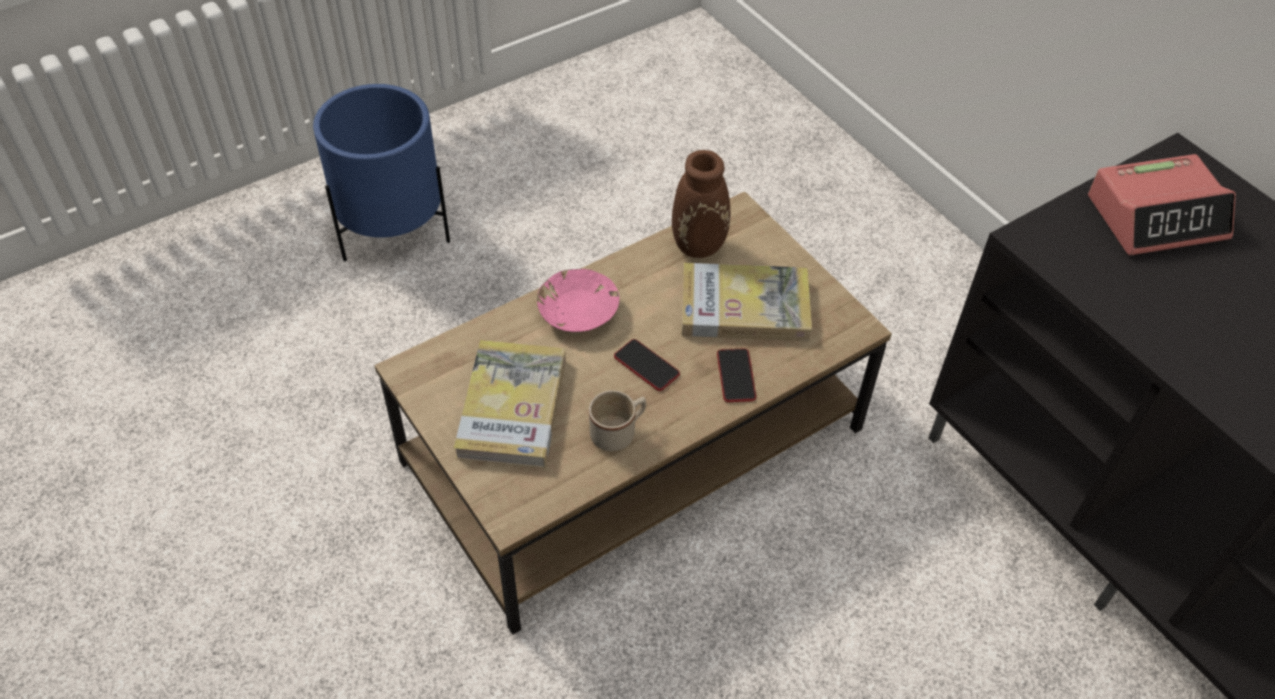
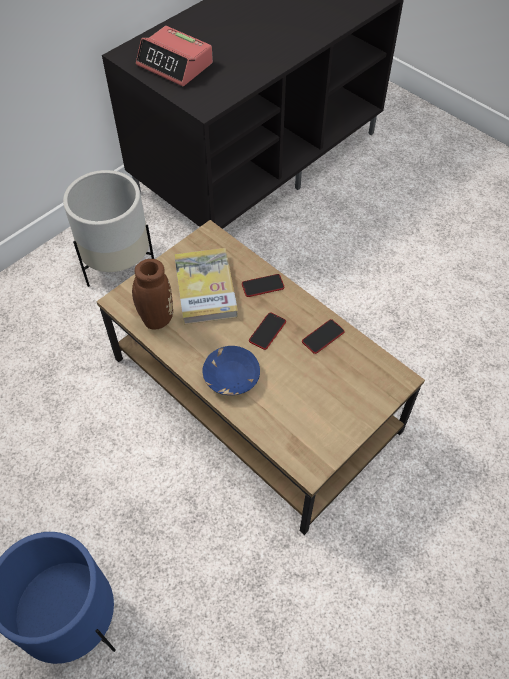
camera: 100 degrees left, 5 degrees up
book [454,340,566,468] -> none
pink bowl [537,269,619,332] -> blue bowl [202,346,260,395]
beige mug [589,390,646,451] -> phone [302,319,345,354]
alarm clock [1088,154,1236,255] -> alarm clock turned 150 degrees clockwise [136,26,213,86]
none -> white planter [63,170,154,287]

